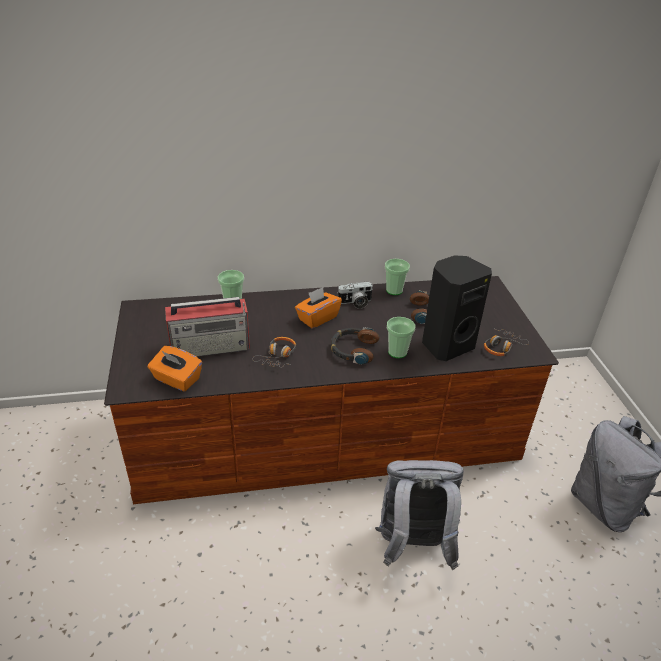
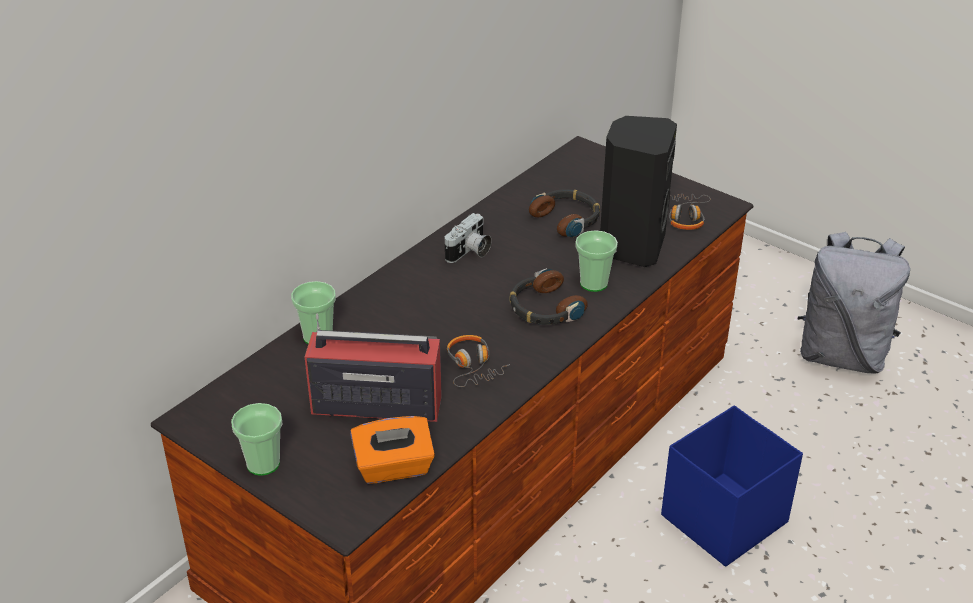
camera: 40 degrees left, 0 degrees up
radio [165,297,250,357] -> radio turned 120 degrees counterclockwise [305,313,442,422]
orange tissue box [295,287,342,329] -> none
grey backpack [375,460,463,570] -> blue storage box [661,406,803,567]
cup [385,259,410,295] -> cup moved to [231,403,282,476]

